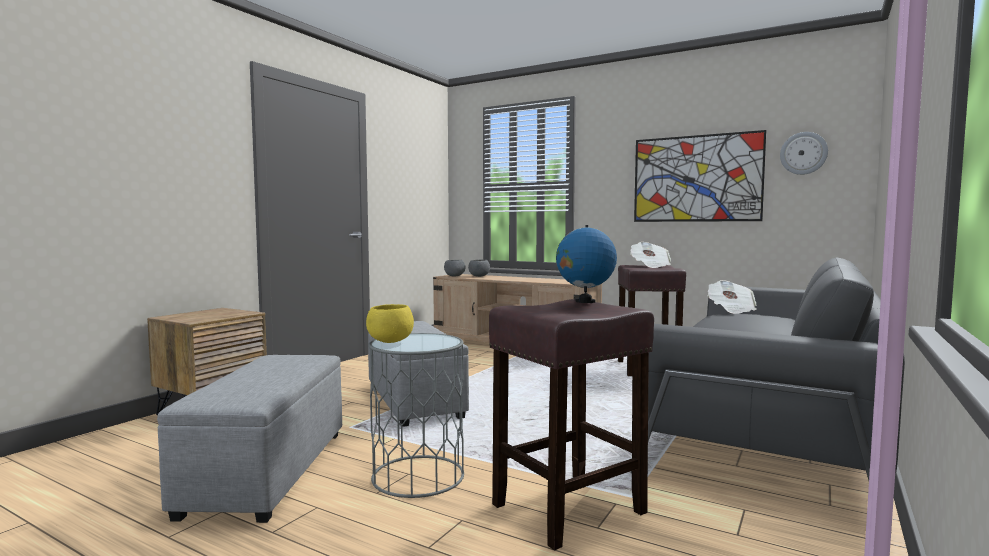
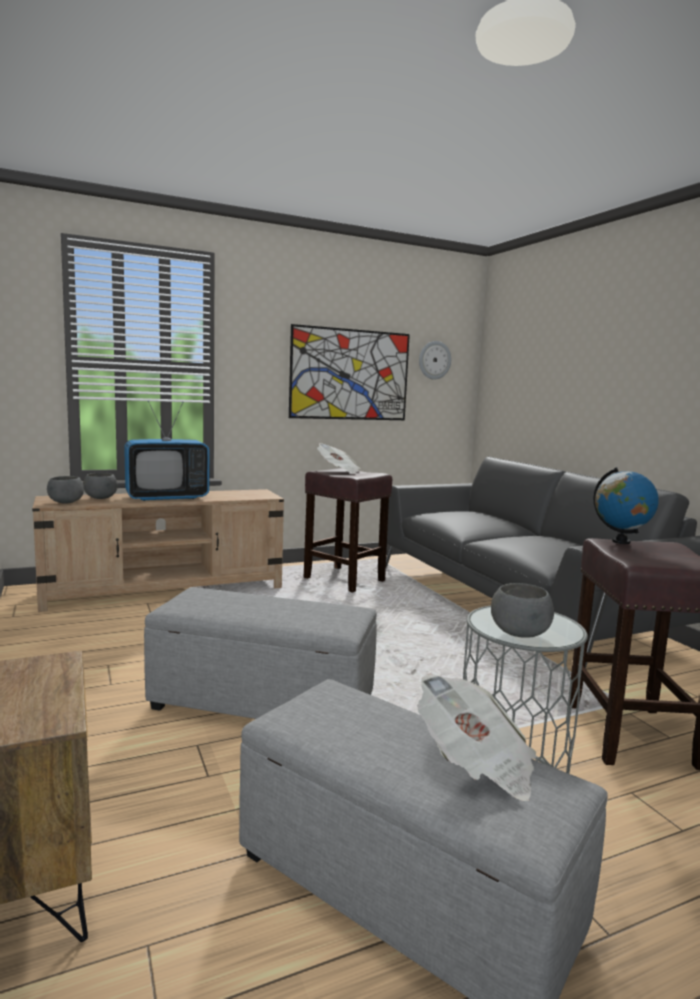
camera: 55 degrees left, 5 degrees up
yellow bowl [366,304,414,343] -> grey bowl [491,583,554,638]
newspaper [708,280,757,314] -> newspaper moved to [417,674,536,801]
none -> television [124,401,209,501]

